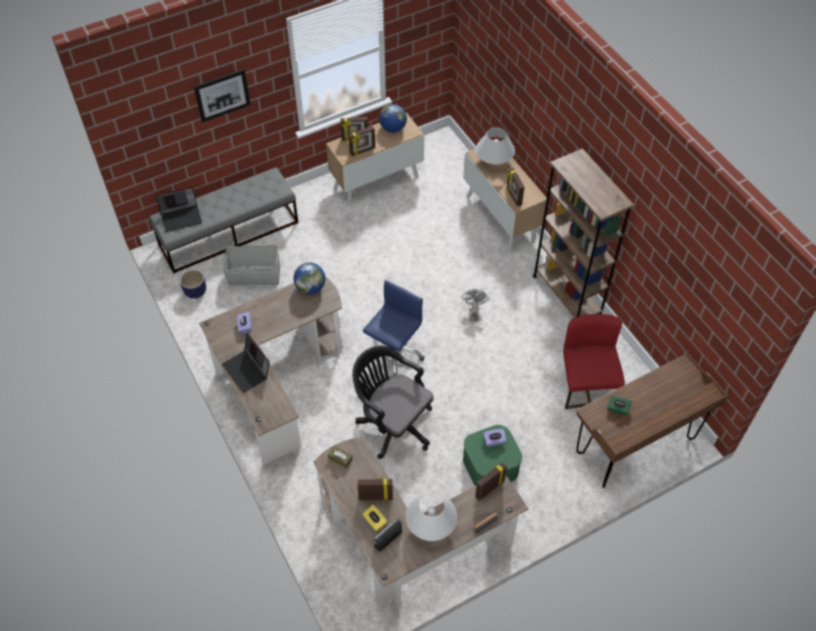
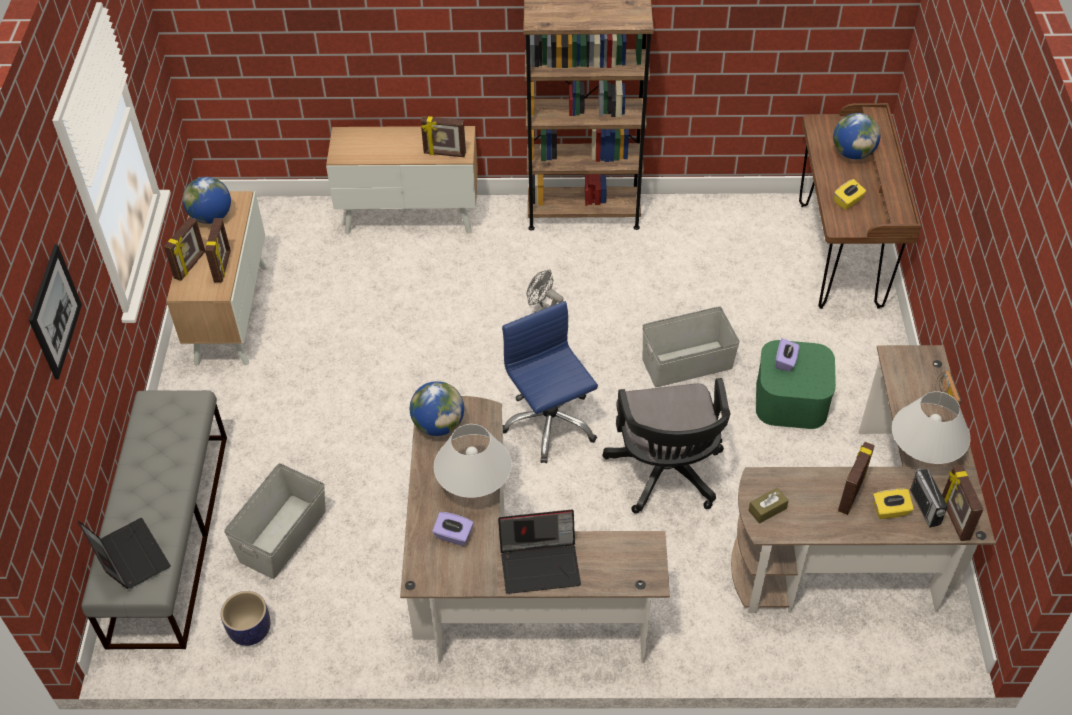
camera: 60 degrees left, 5 degrees down
laptop [155,187,202,232] -> laptop turned 45 degrees counterclockwise [78,518,171,589]
black office chair [352,345,434,459] -> black office chair turned 75 degrees counterclockwise [603,378,731,514]
picture frame [475,462,507,501] -> picture frame moved to [942,465,983,541]
white table lamp [476,127,515,164] -> white table lamp moved to [434,424,512,498]
red chair [563,314,625,409] -> none
green tissue box [608,395,632,416] -> yellow tissue box [834,179,866,210]
none -> grey storage box [642,306,740,387]
none -> globe [833,113,880,159]

